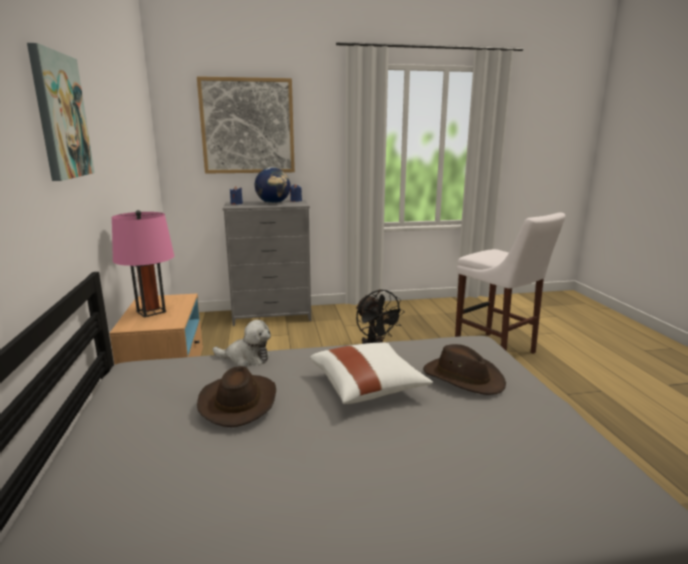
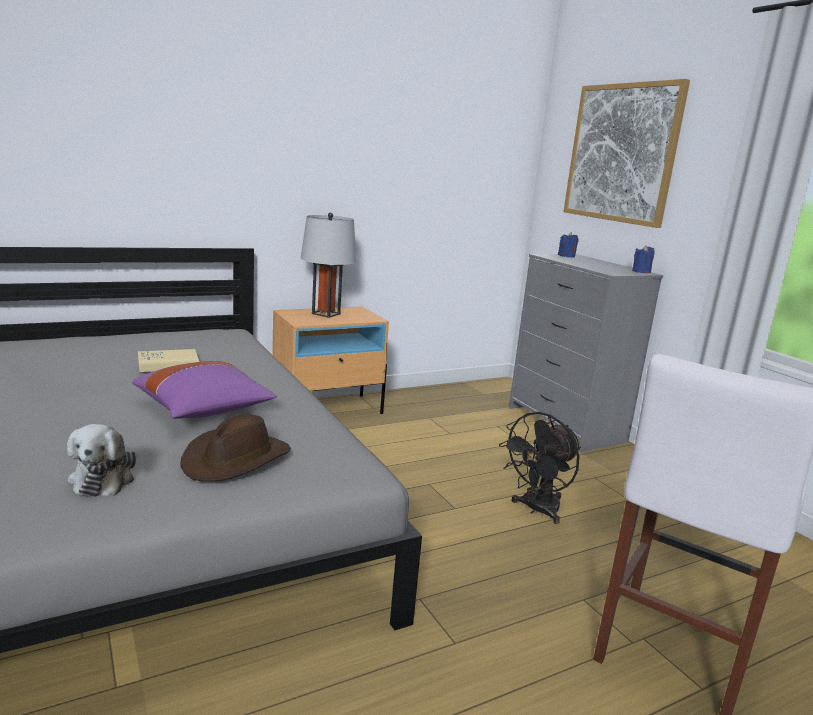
camera: 70 degrees right, 0 degrees up
picture [27,43,94,181] -> none
pink table lamp [112,210,174,318] -> grey table lamp [301,213,356,318]
brown hat [197,366,276,427] -> beige book [138,349,200,372]
plush toy [213,320,271,367] -> plush toy moved to [67,424,136,497]
globe [255,167,291,204] -> none
white pillow [310,342,433,404] -> purple pillow [132,361,276,419]

